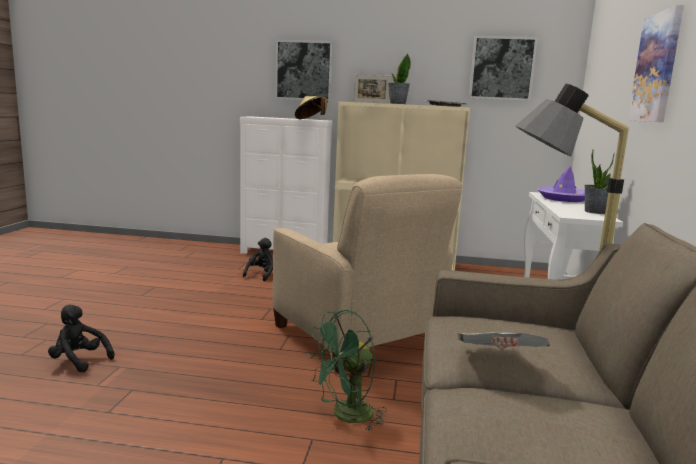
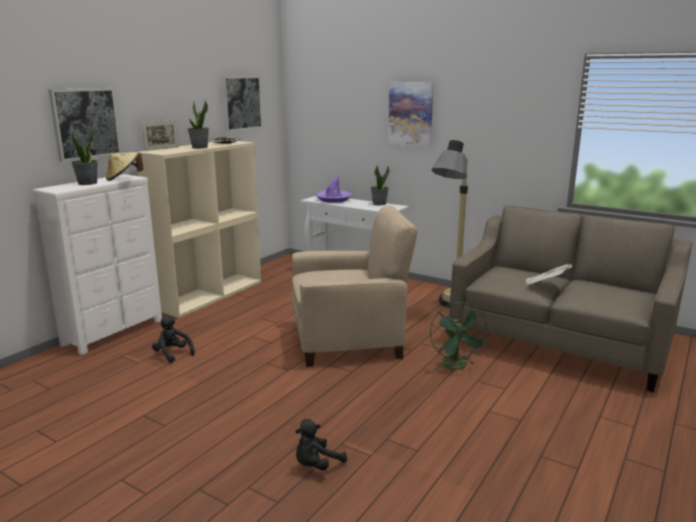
camera: 65 degrees left, 5 degrees up
none -> potted plant [71,130,98,185]

